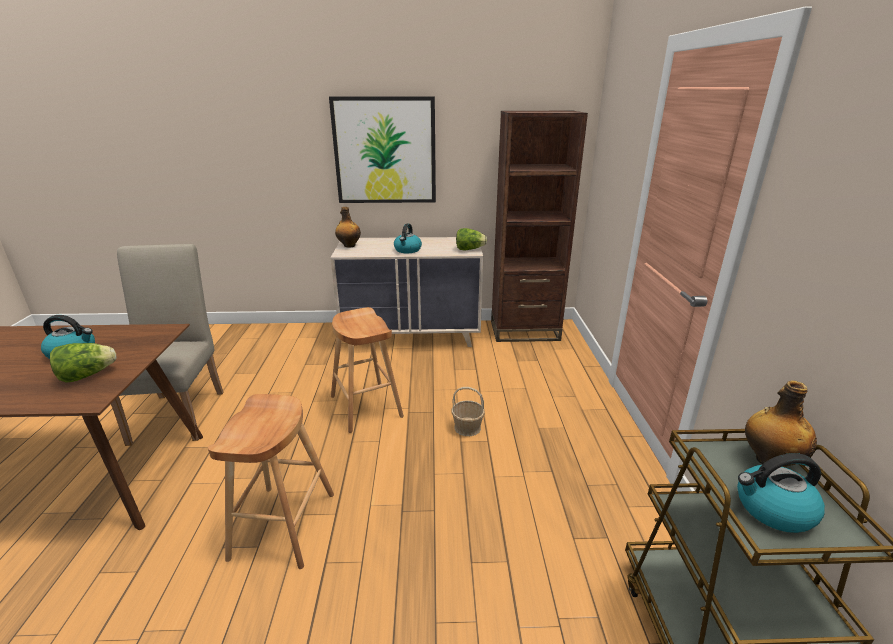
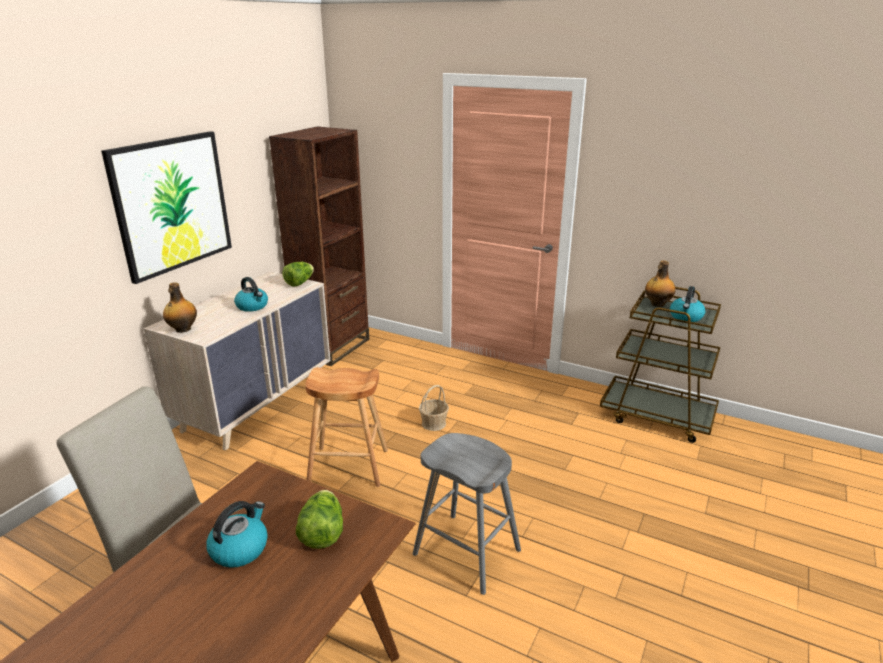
camera: 60 degrees left, 0 degrees up
brown stool [208,394,334,569] -> grey stool [413,433,521,595]

